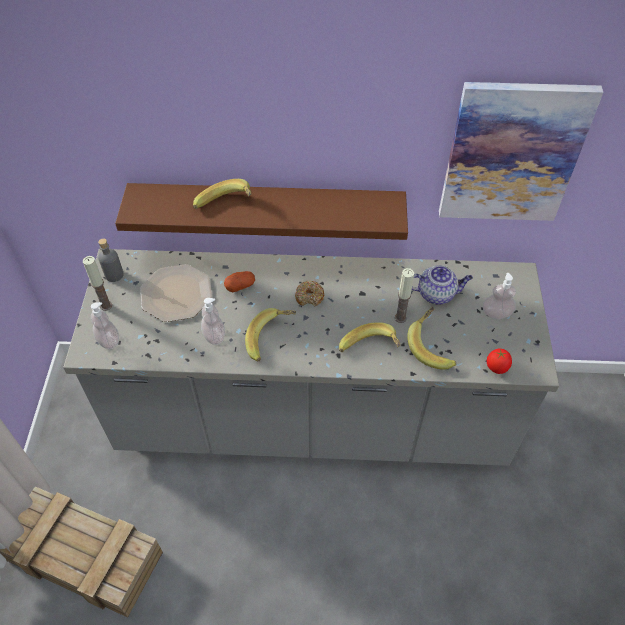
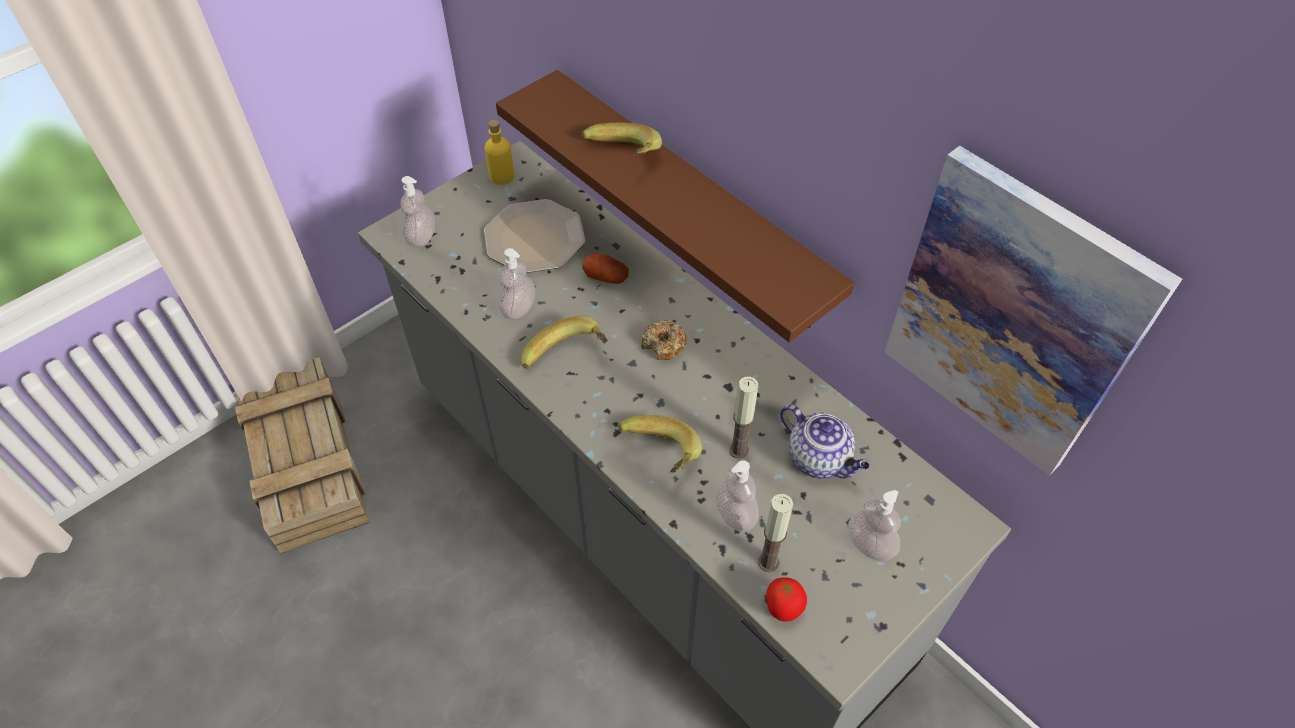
camera: 45 degrees right, 0 degrees up
candle [83,256,112,311] -> candle moved to [758,494,793,572]
grey bottle [98,238,124,282] -> yellow bottle [485,120,514,185]
banana [407,307,456,370] -> soap dispenser [716,460,759,532]

